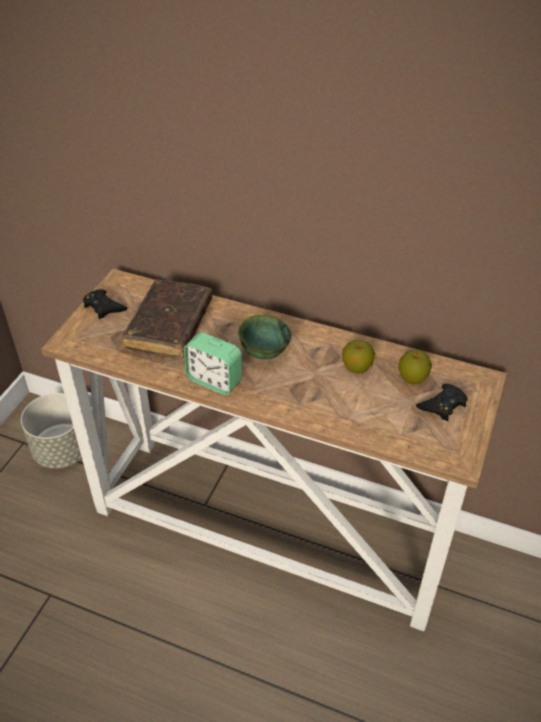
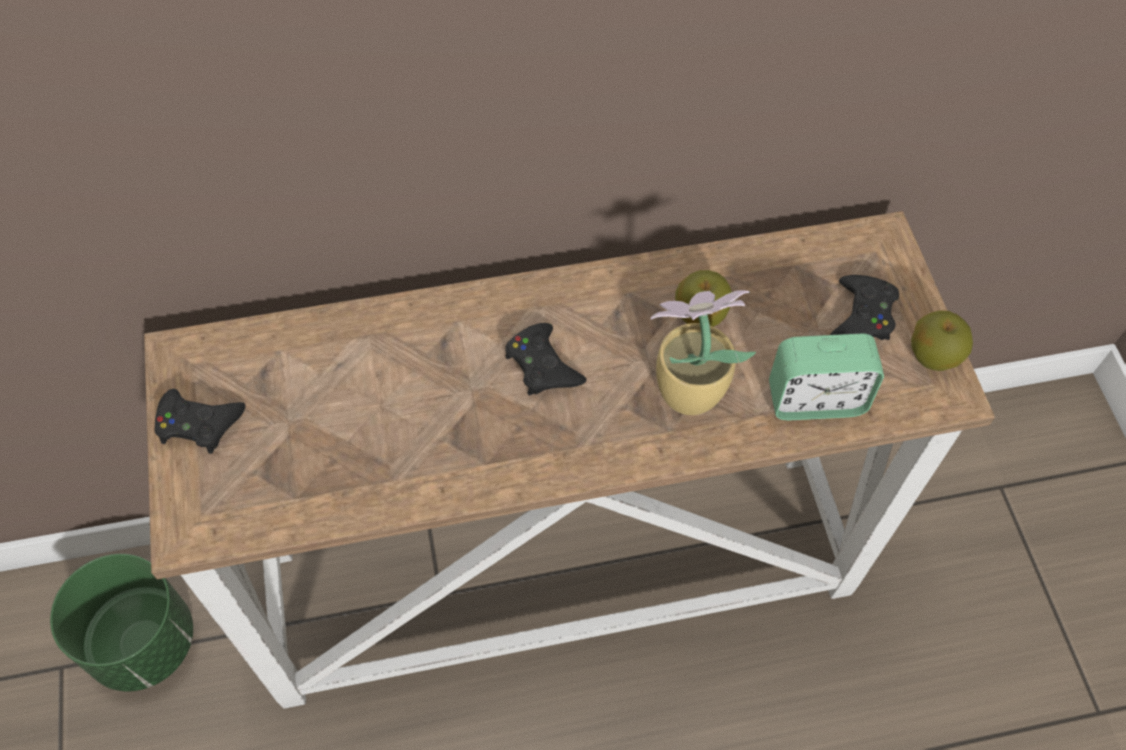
camera: 35 degrees left, 15 degrees up
grey planter [21,393,82,469] -> green planter [50,554,193,691]
brown book [122,279,212,359] -> none
alarm clock [184,332,242,395] -> alarm clock moved to [769,333,884,420]
green bowl [238,315,291,359] -> black game controller [505,323,587,396]
apple [399,349,432,384] -> apple moved to [911,310,973,371]
none -> potted plant [651,290,756,415]

